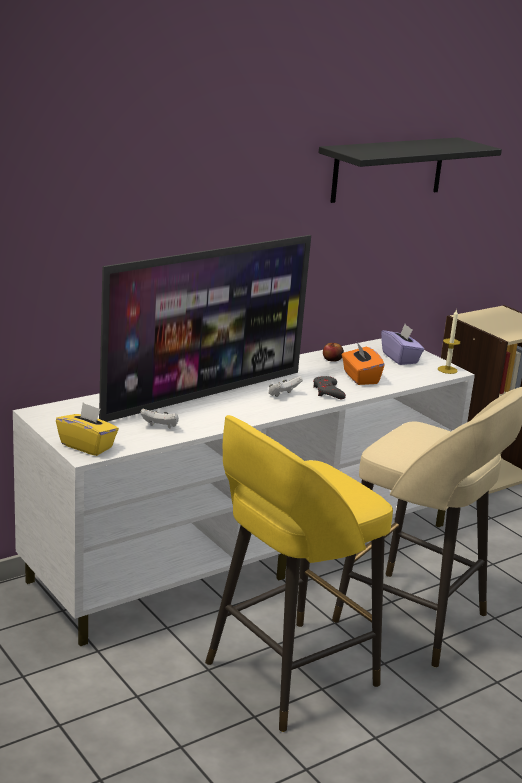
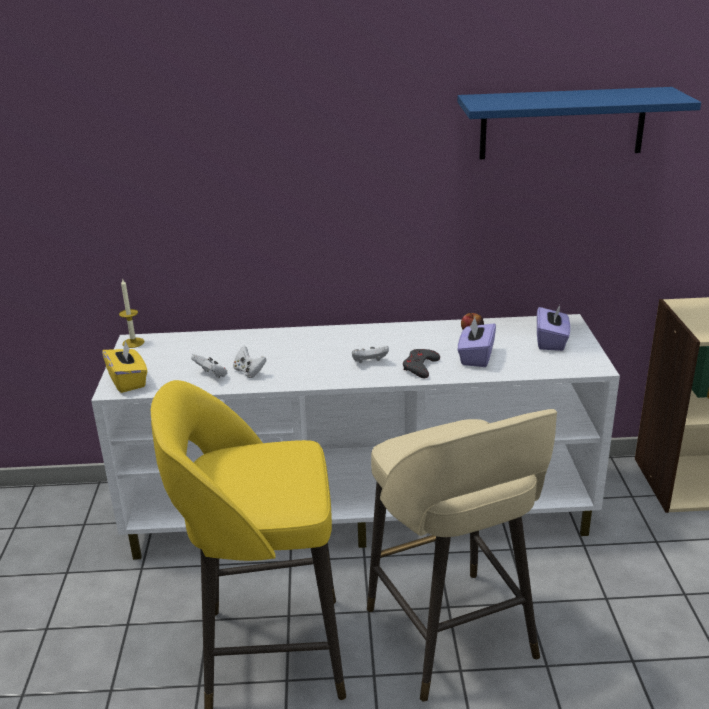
camera: 35 degrees right, 5 degrees up
television [99,235,311,422] -> none
black shelf [319,137,502,203] -> blue shelf [457,87,701,159]
orange tissue box [342,342,385,385] -> purple tissue box [458,317,496,367]
candle [438,309,460,374] -> candle moved to [119,278,144,348]
none -> white game controller [233,346,266,378]

